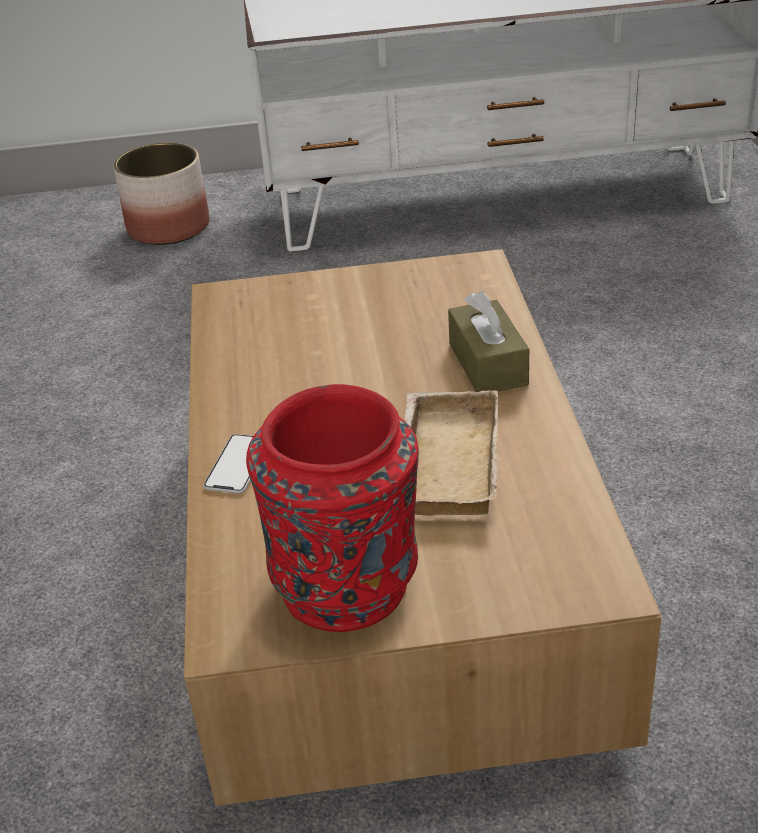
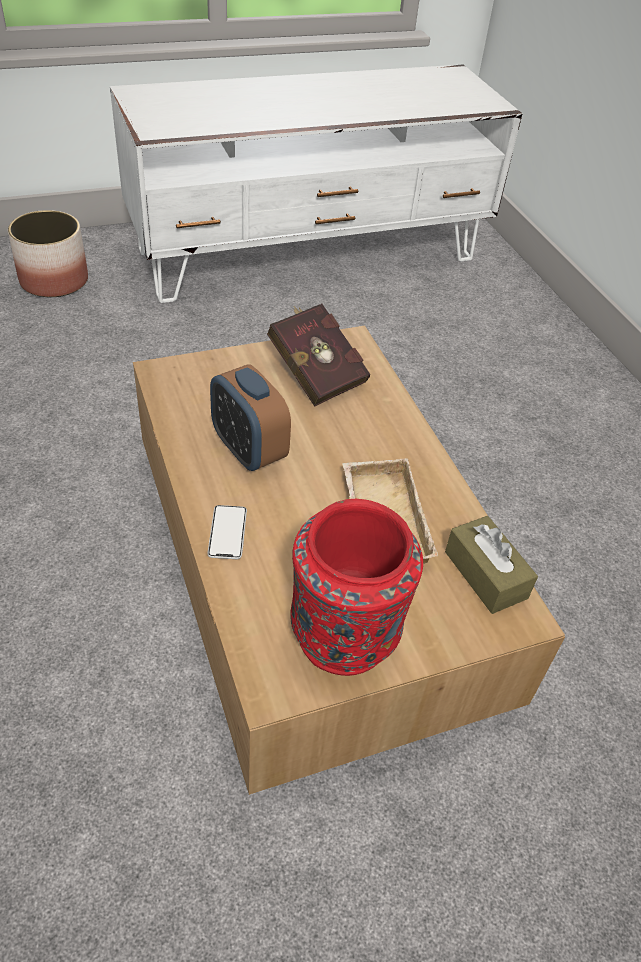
camera: 20 degrees left, 10 degrees up
brown tissue box [448,291,529,392] -> brown tissue box moved to [445,516,538,614]
none -> alarm clock [210,364,291,471]
none -> red book [267,304,370,407]

